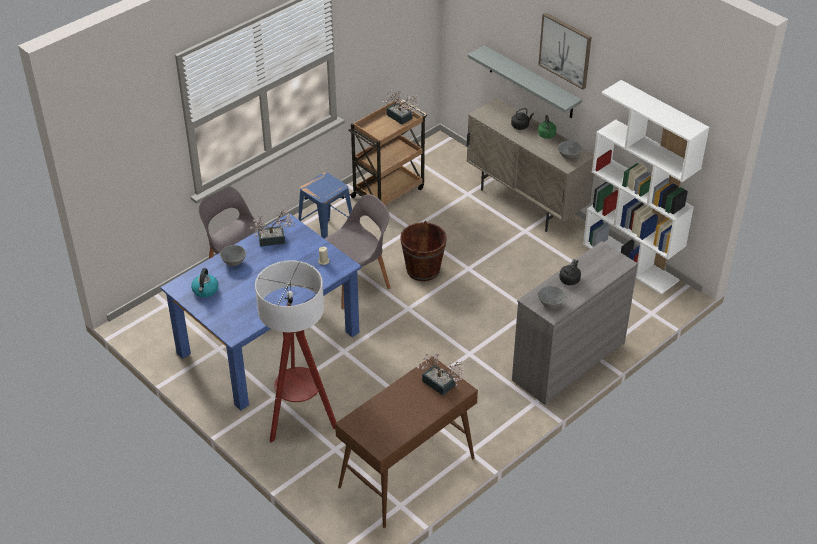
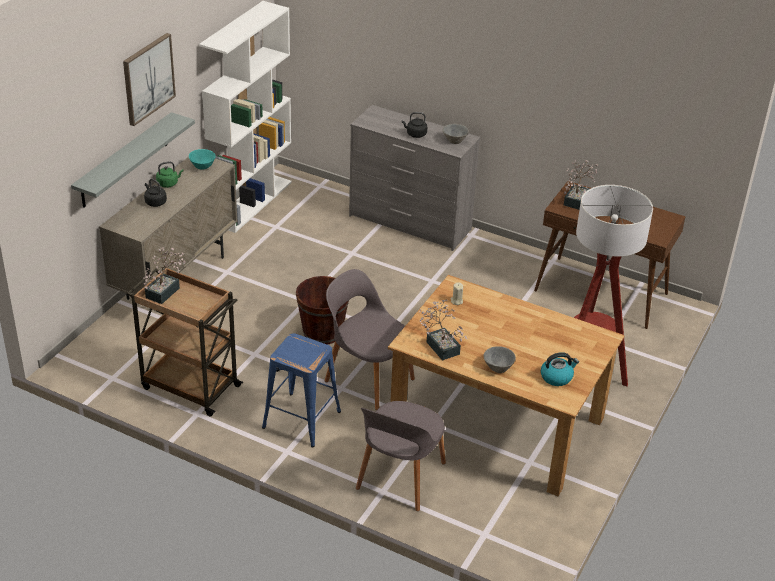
camera: 110 degrees left, 5 degrees down
blue dining table [160,213,362,410] -> brown dining table [388,275,625,496]
grey bowl [558,140,582,160] -> turquoise bowl [189,149,216,170]

